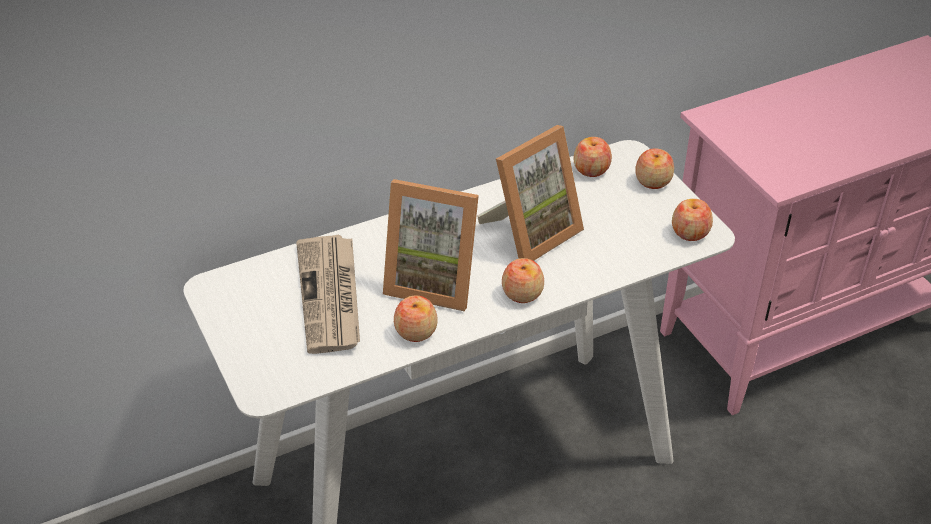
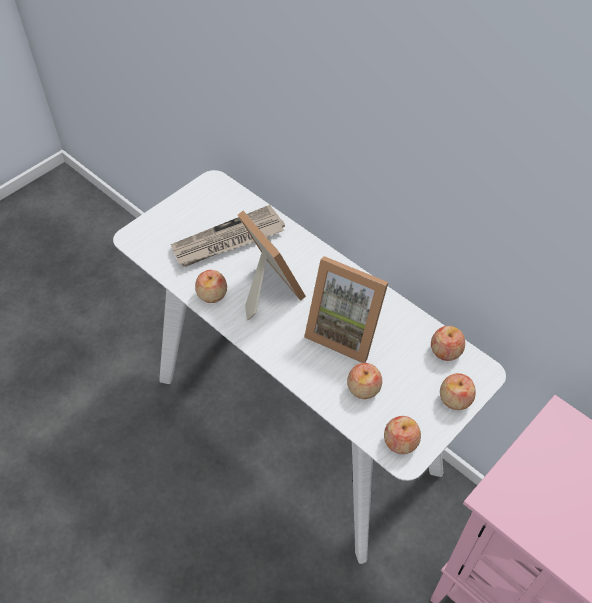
camera: 70 degrees right, 10 degrees up
picture frame [383,179,479,311] -> picture frame turned 150 degrees clockwise [238,211,306,320]
apple [502,258,544,303] -> apple moved to [347,363,382,399]

